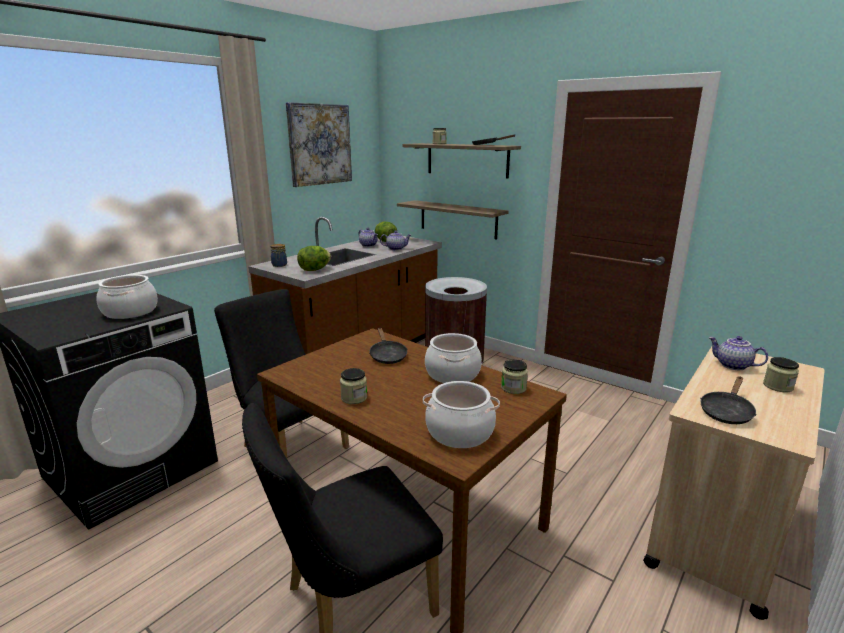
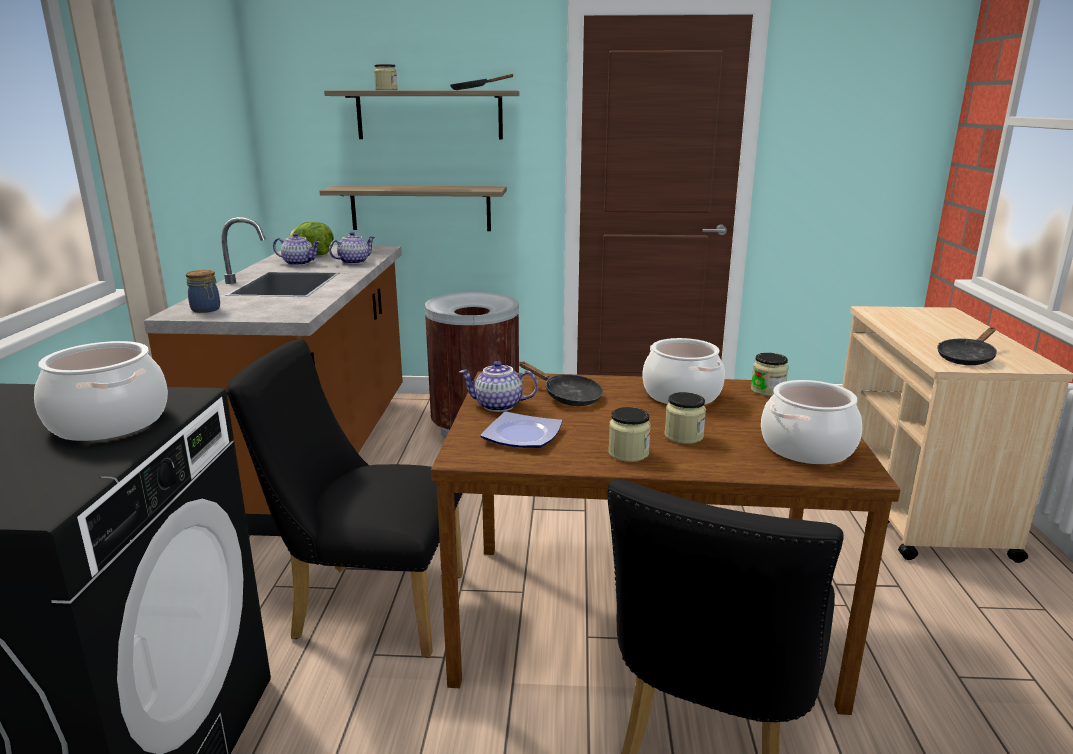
camera: 35 degrees left, 0 degrees up
picture [286,102,352,187] -> none
lettuce [297,246,331,271] -> none
black frying pan [700,376,757,424] -> black frying pan turned 45 degrees clockwise [937,327,997,365]
teapot [708,336,768,370] -> teapot moved to [459,361,538,412]
jar [763,357,799,392] -> jar moved to [664,392,706,444]
none -> plate [480,412,562,448]

